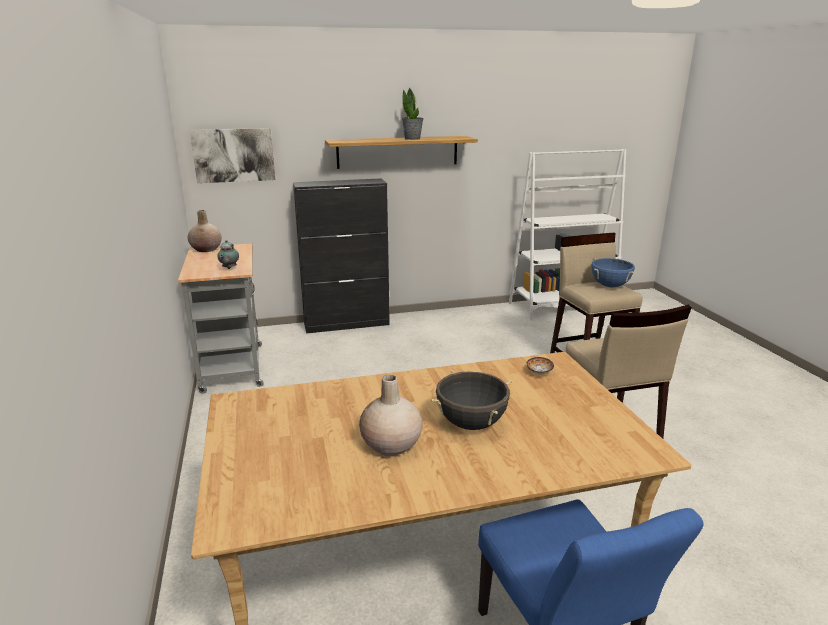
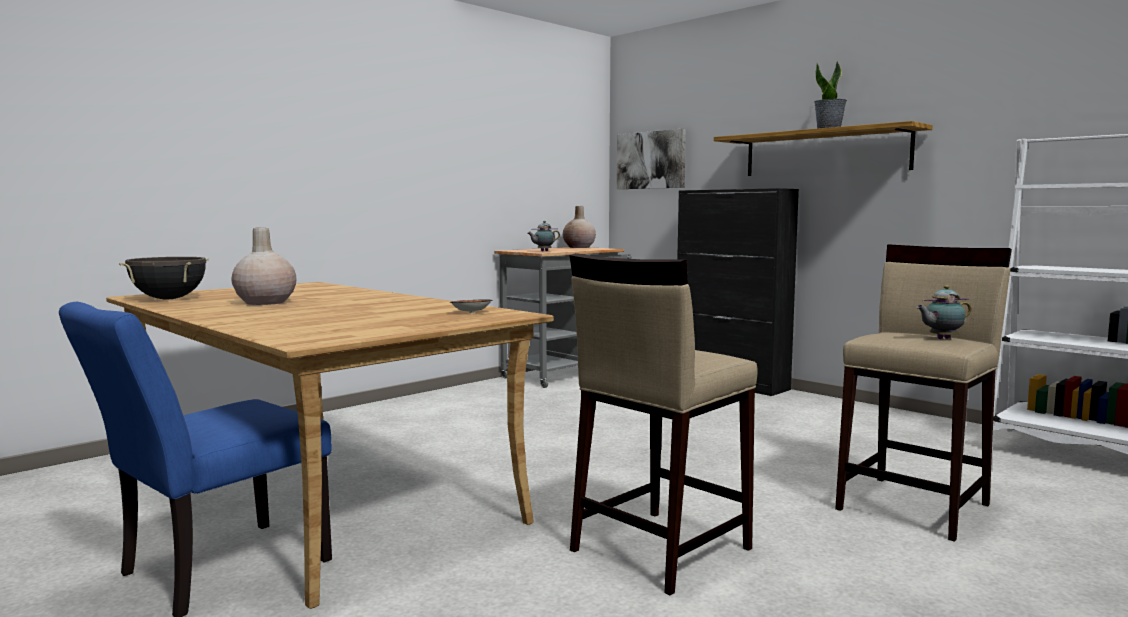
camera: 60 degrees right, 15 degrees down
black cooking pot [431,370,512,430] -> black cooking pot moved to [119,257,210,299]
blue cooking pot [591,258,635,287] -> teapot [916,285,971,339]

